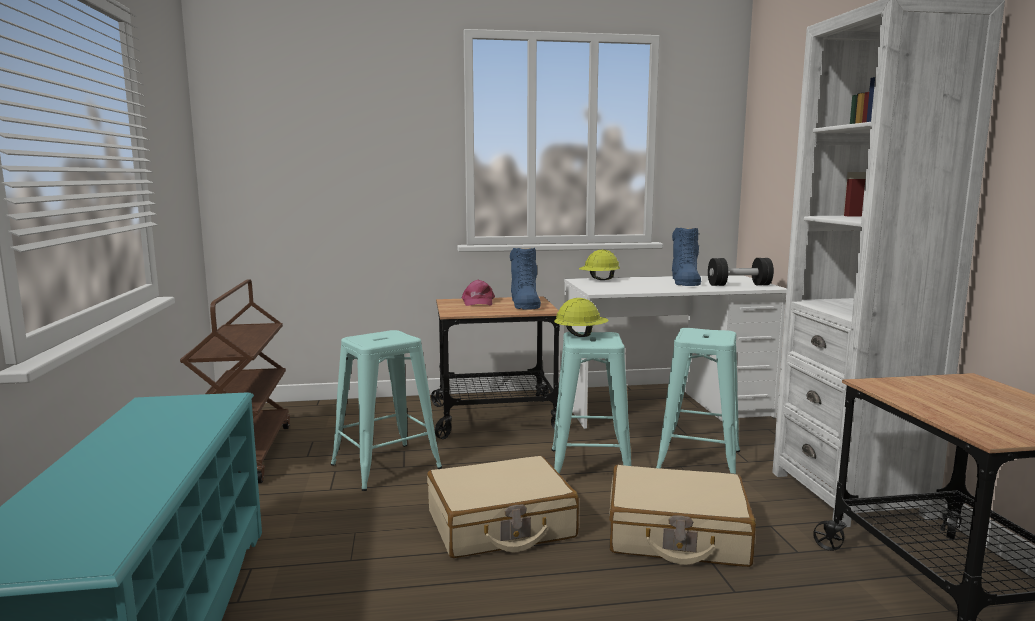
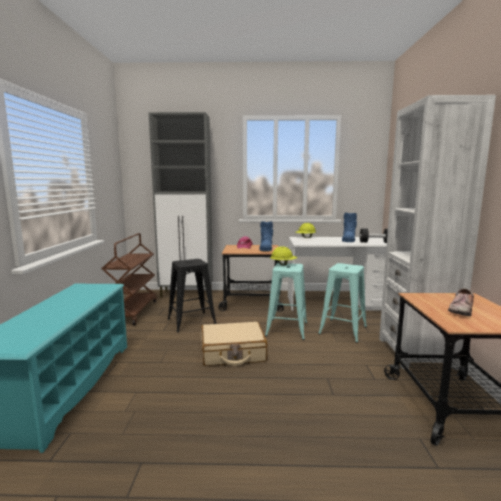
camera: 10 degrees right, 0 degrees up
turquoise stool [331,330,442,491] -> black stool [168,259,217,332]
beige suitcase [609,465,756,567] -> none
none -> grey cabinet [148,112,213,298]
none -> shoe [448,289,474,316]

